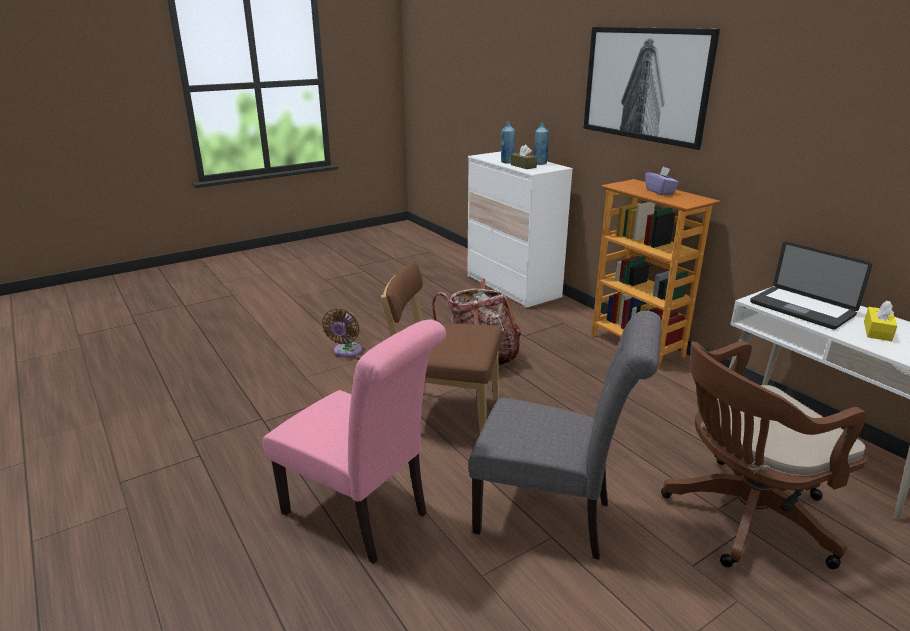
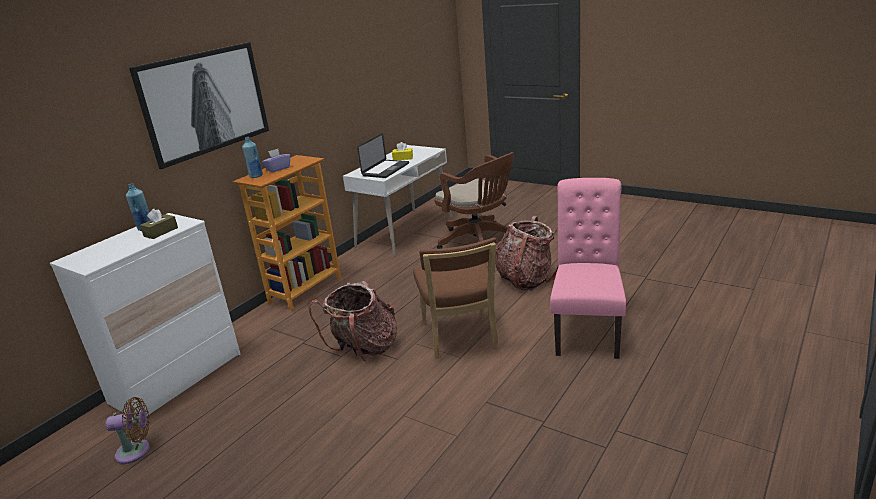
camera: 110 degrees left, 0 degrees up
brown fan [322,308,362,357] -> brown fan moved to [105,397,150,464]
grey chair [468,311,662,560] -> backpack [495,216,558,291]
blue bottle [501,121,515,164] -> blue bottle moved to [242,137,263,178]

